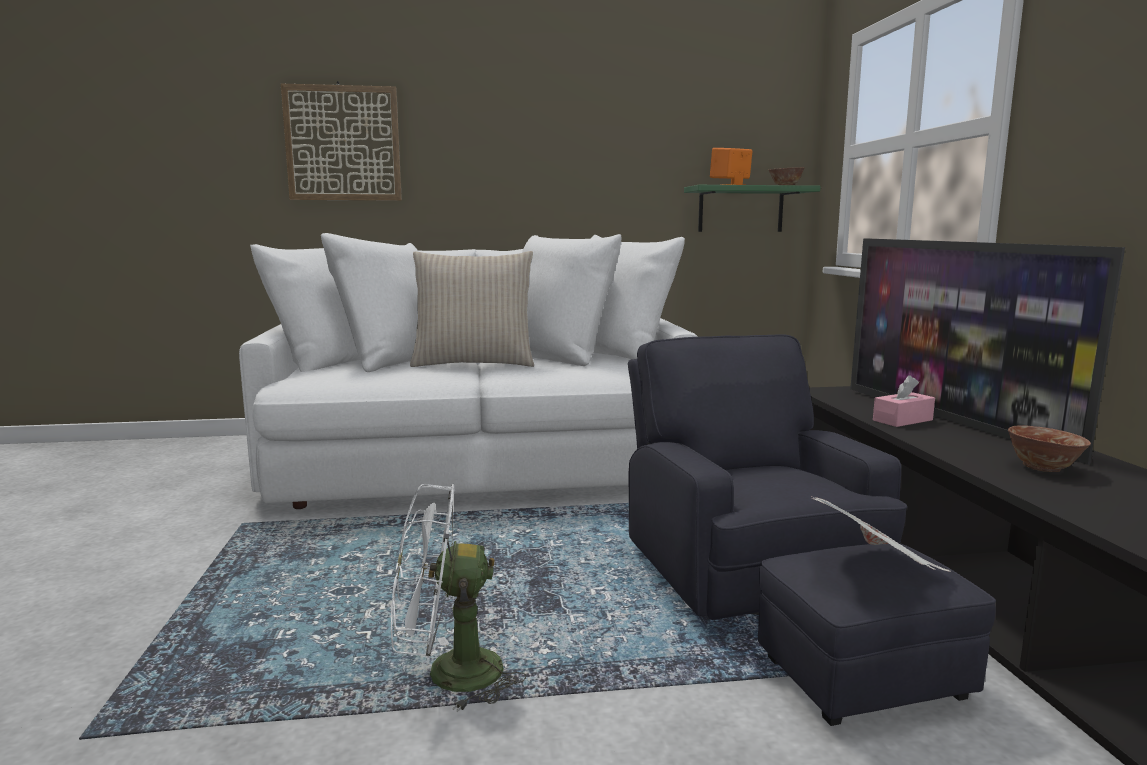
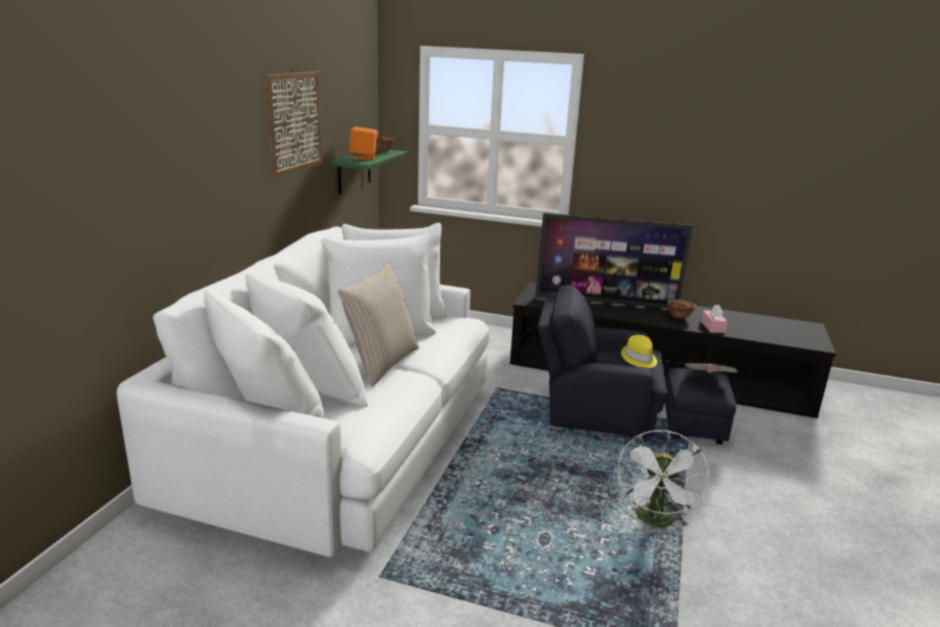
camera: 65 degrees left, 10 degrees up
picture [281,81,402,200] -> picture moved to [265,69,323,178]
pink tissue box [873,375,935,427] -> pink tissue box moved to [701,304,728,333]
none -> yellow hat [621,335,657,368]

